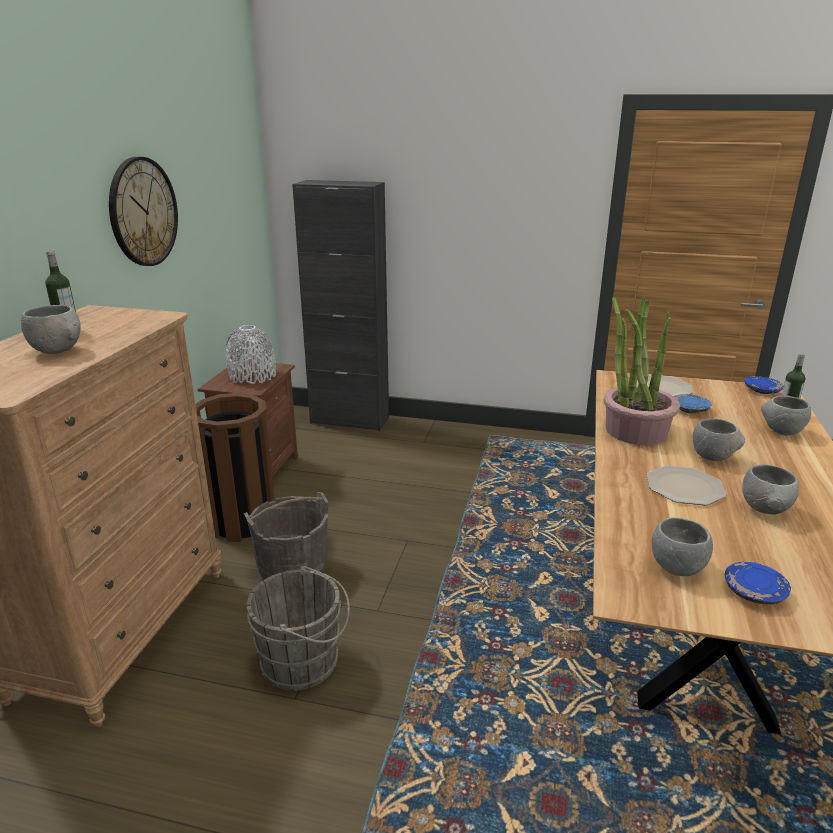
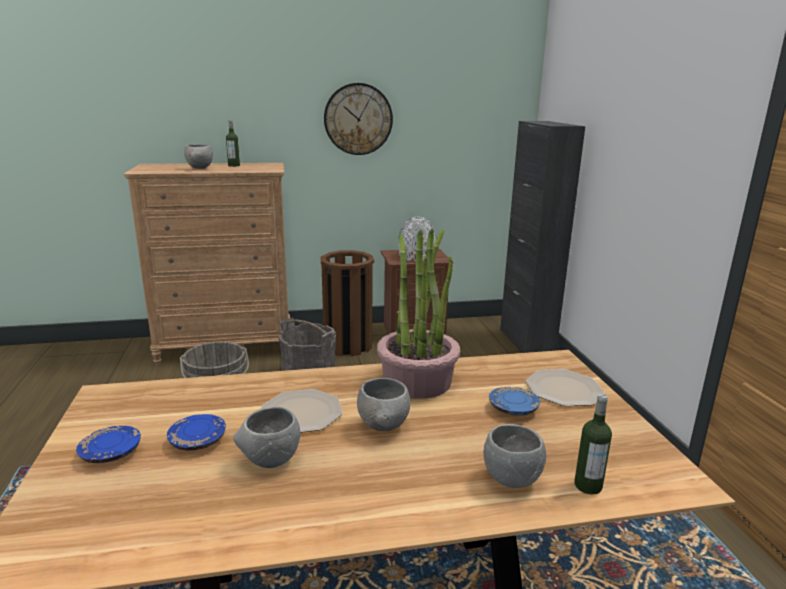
camera: 65 degrees right, 5 degrees down
grey bowl [652,517,713,576] -> none
blue plate [745,376,784,394] -> blue plate moved to [167,414,226,451]

